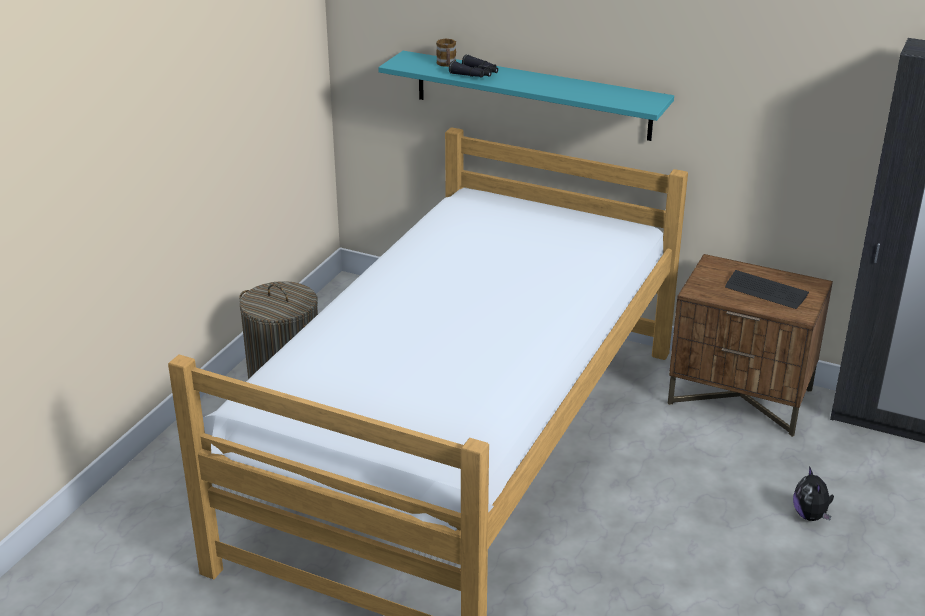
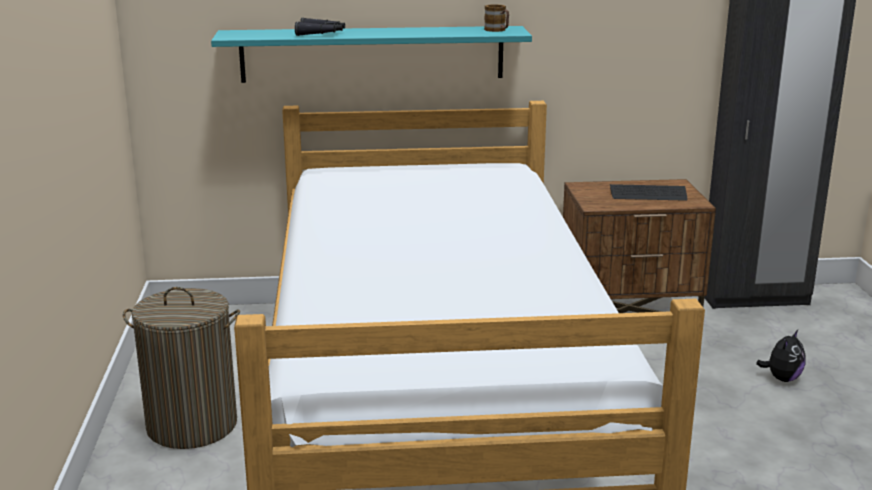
camera: 30 degrees left, 10 degrees down
mug [436,39,456,67] -> mug moved to [484,4,509,32]
plush toy [793,466,834,521] -> plush toy turned 105 degrees counterclockwise [756,330,805,382]

